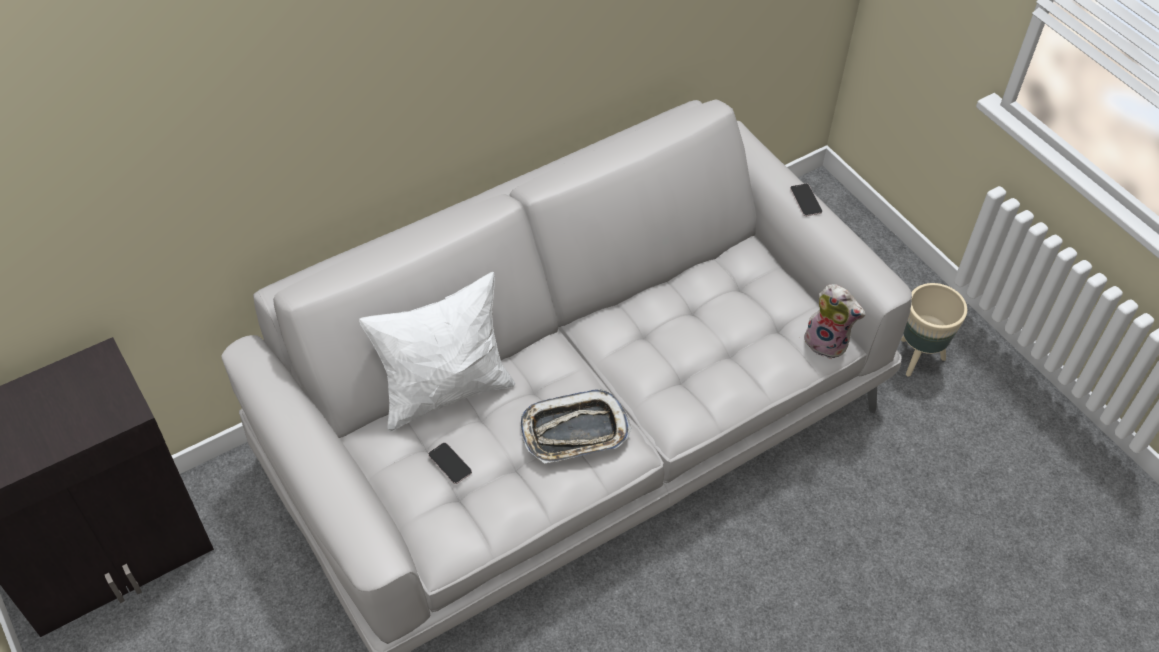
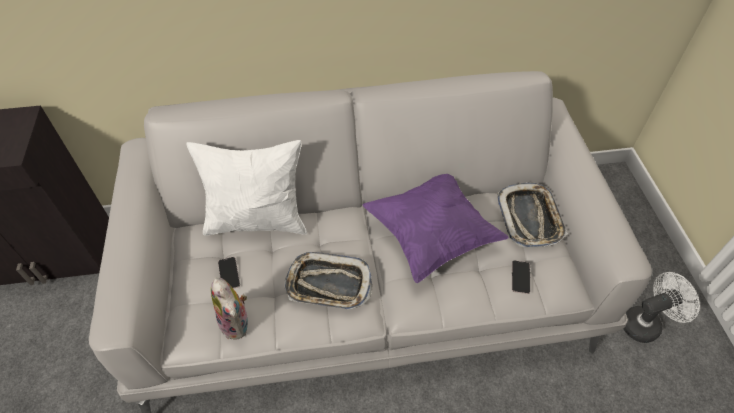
camera: 25 degrees right, 0 degrees up
phone [790,183,822,216] -> phone moved to [512,260,530,294]
plush toy [804,284,865,359] -> plush toy moved to [211,277,248,339]
beige planter [901,283,967,377] -> white fan [624,272,700,343]
none -> purple pillow [363,174,509,283]
none -> tray [497,182,568,247]

